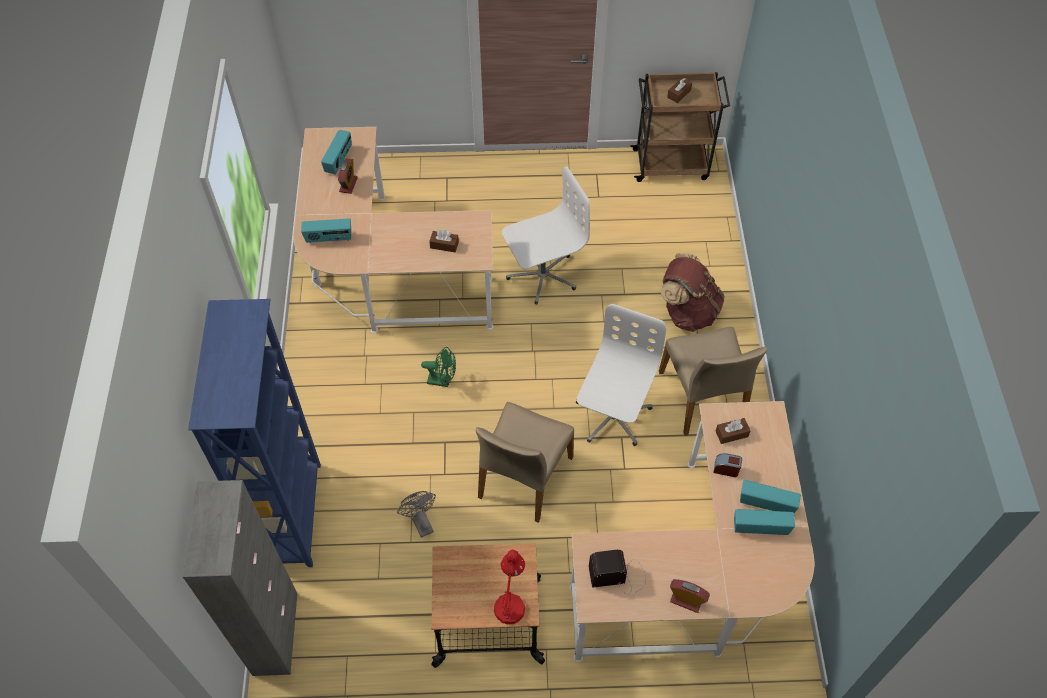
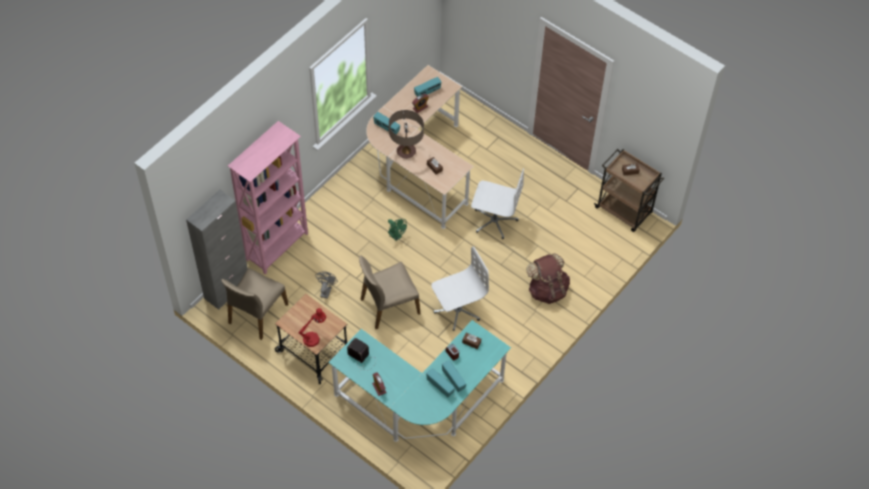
camera: 40 degrees right, 0 degrees up
blue bookcase [188,299,321,567] -> pink bookcase [228,121,308,274]
beige desk [569,401,814,662] -> turquoise desk [328,320,511,442]
beige chair [659,327,767,436] -> beige chair moved to [221,268,288,340]
none -> table lamp [389,110,424,159]

